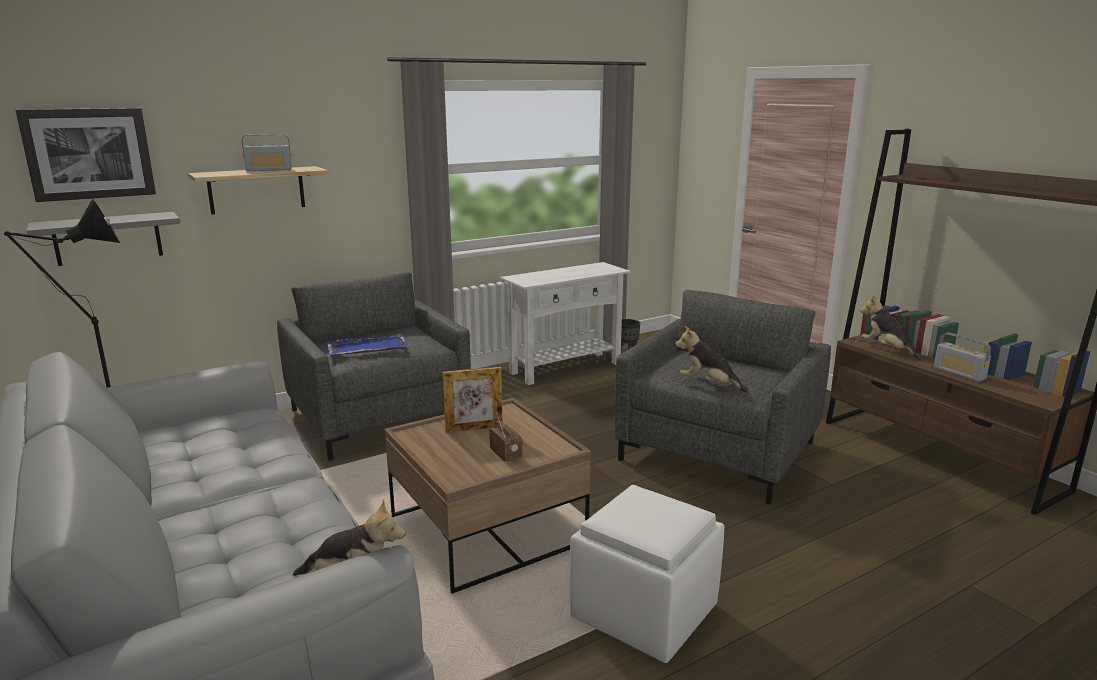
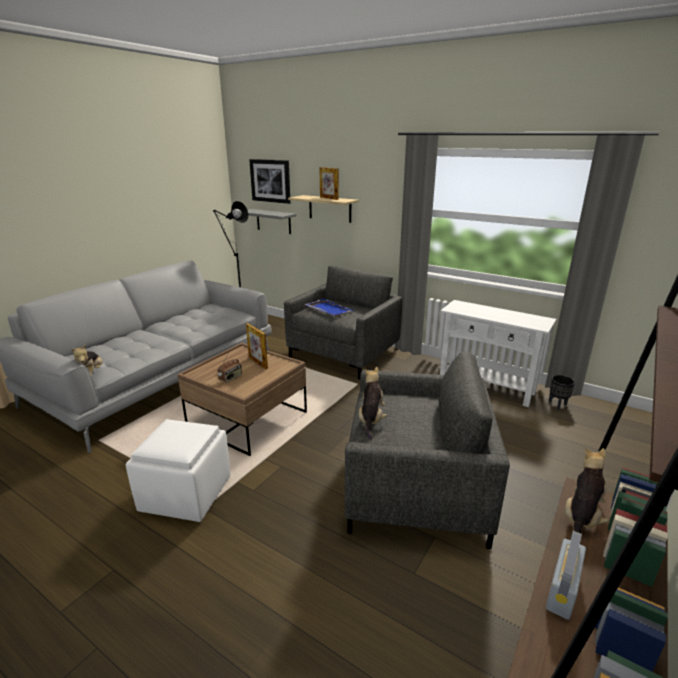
camera: 65 degrees right, 5 degrees up
radio [242,134,292,171] -> picture frame [320,167,339,200]

